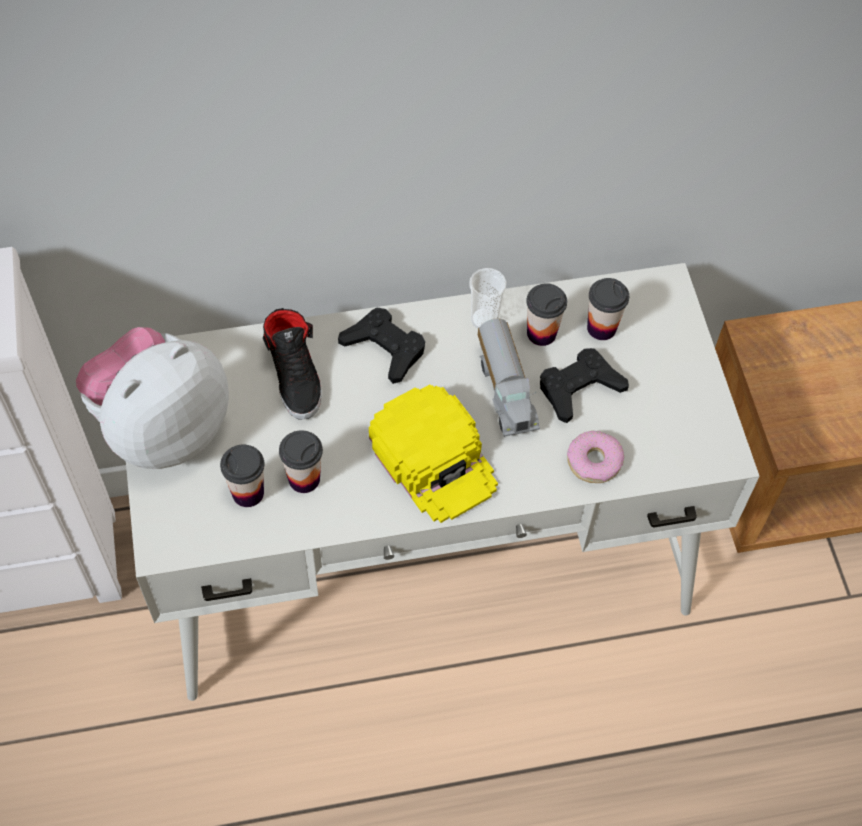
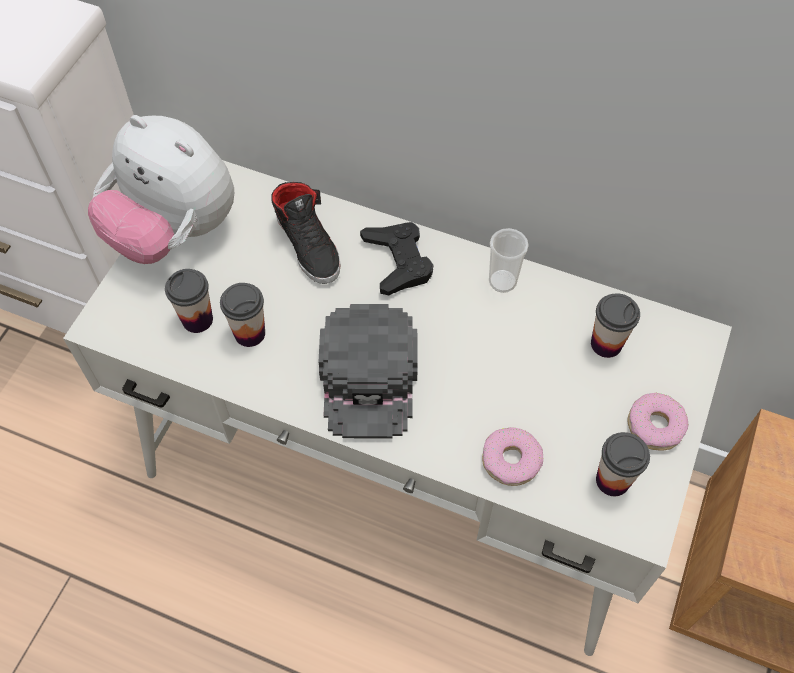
camera: 35 degrees right, 0 degrees up
plush toy [76,327,229,469] -> plush toy turned 135 degrees counterclockwise [88,115,234,264]
black shoe [263,308,322,419] -> black shoe turned 45 degrees counterclockwise [271,182,340,284]
yellow cap [369,385,498,523] -> black cap [318,304,418,438]
toy truck [478,319,540,437] -> none
cup [526,283,567,346] -> cup moved to [596,432,650,496]
black game controller [540,348,629,423] -> none
none -> donut [627,393,689,451]

